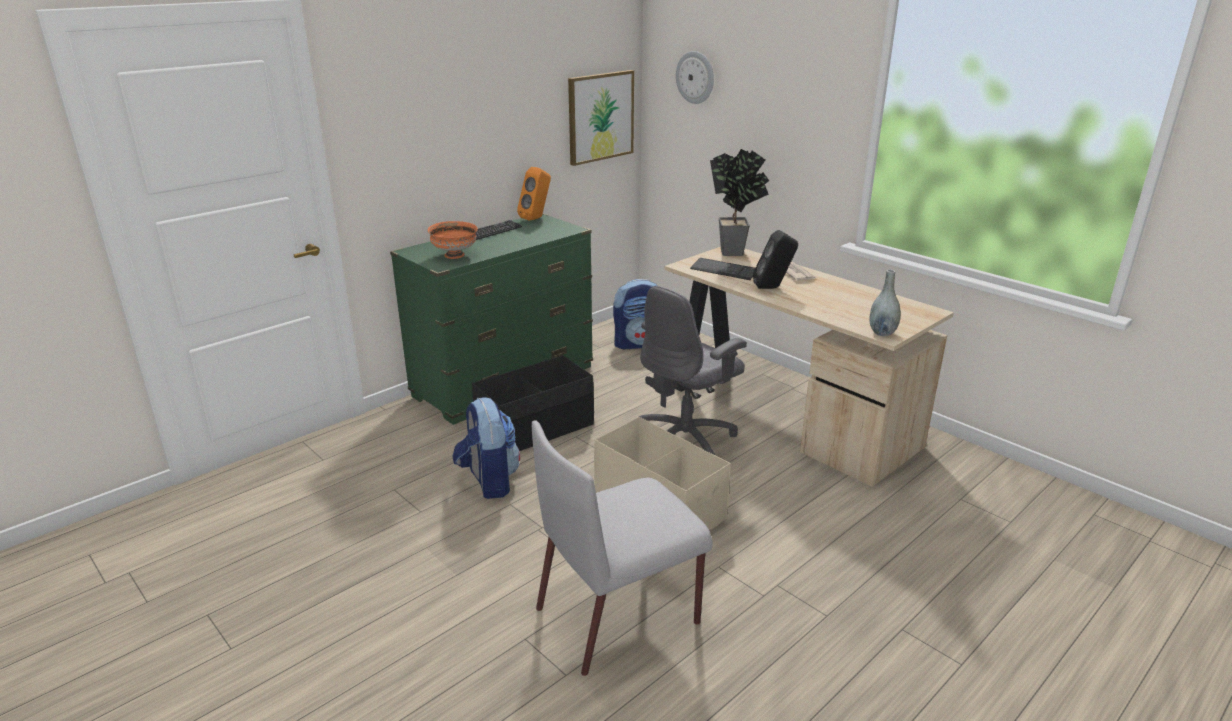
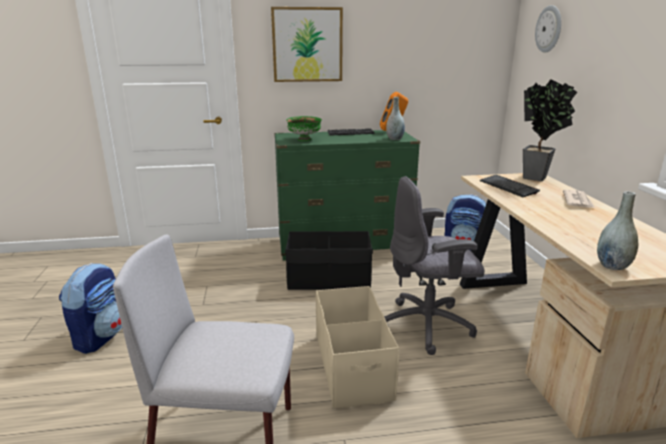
camera: 35 degrees right, 5 degrees down
orange bowl [428,221,478,259] -> green bowl [286,116,322,141]
backpack [452,397,520,499] -> backpack moved to [59,263,122,354]
picture [568,70,634,166] -> picture moved to [271,7,343,82]
black speaker [753,230,798,289] -> none
none -> grey vase [386,97,405,140]

